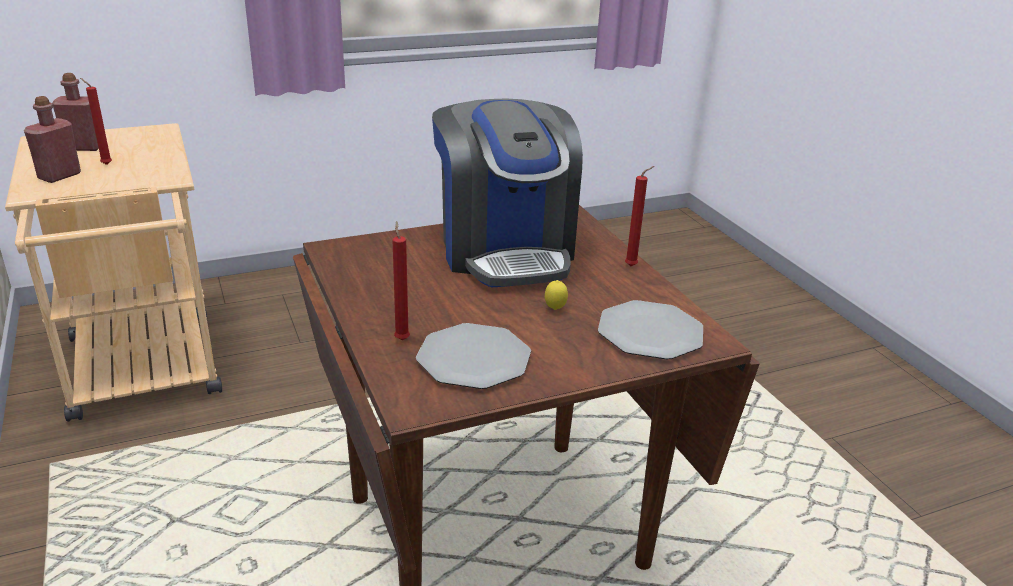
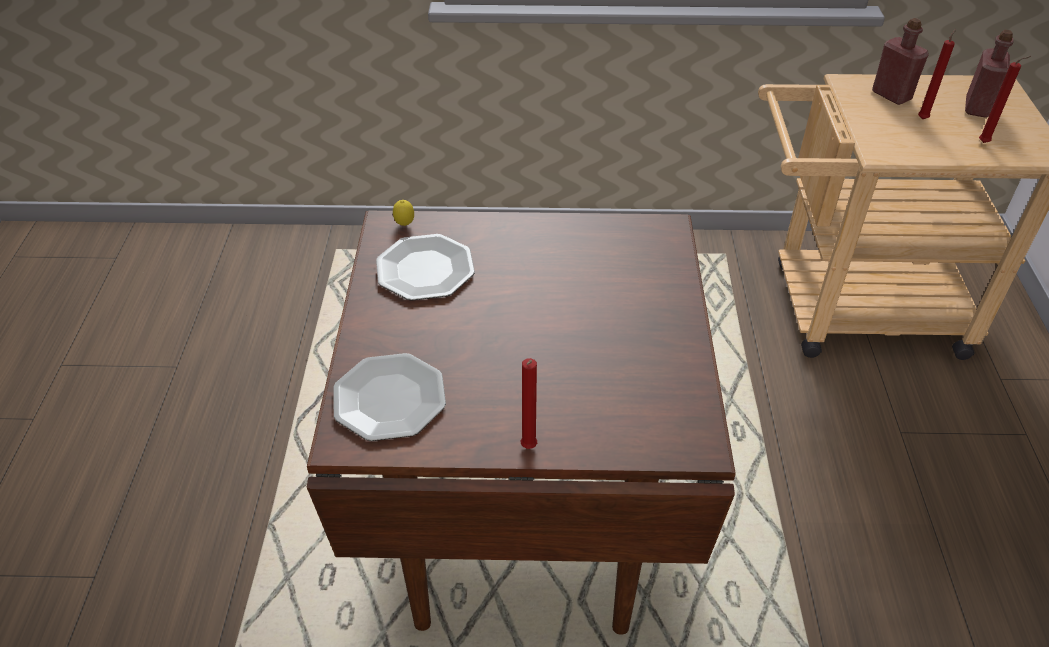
camera: 115 degrees right, 15 degrees up
red candle [392,221,410,340] -> red candle moved to [979,56,1031,143]
coffee machine [432,98,583,288] -> none
lemon [545,280,568,310] -> lemon moved to [393,200,414,226]

